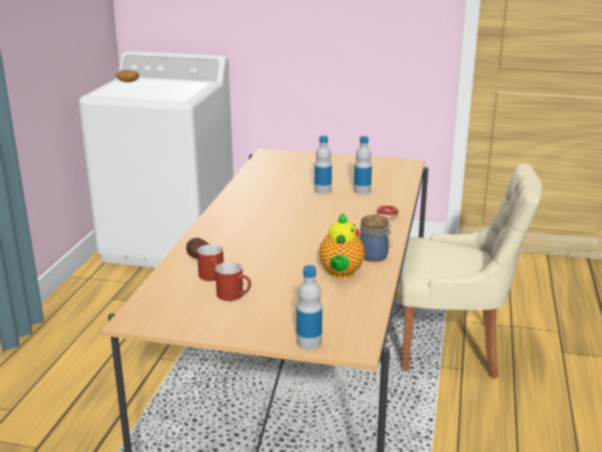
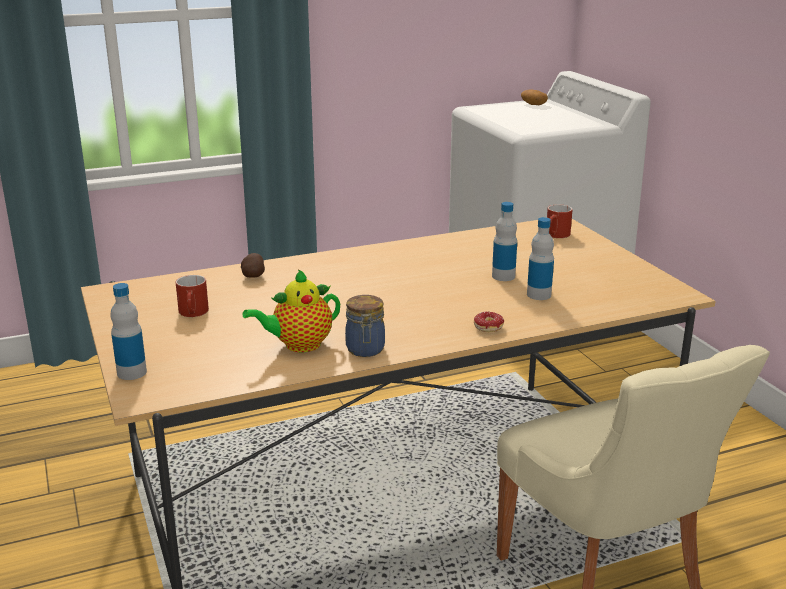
camera: 55 degrees right, 0 degrees up
red mug [197,244,224,281] -> red mug moved to [547,204,573,238]

